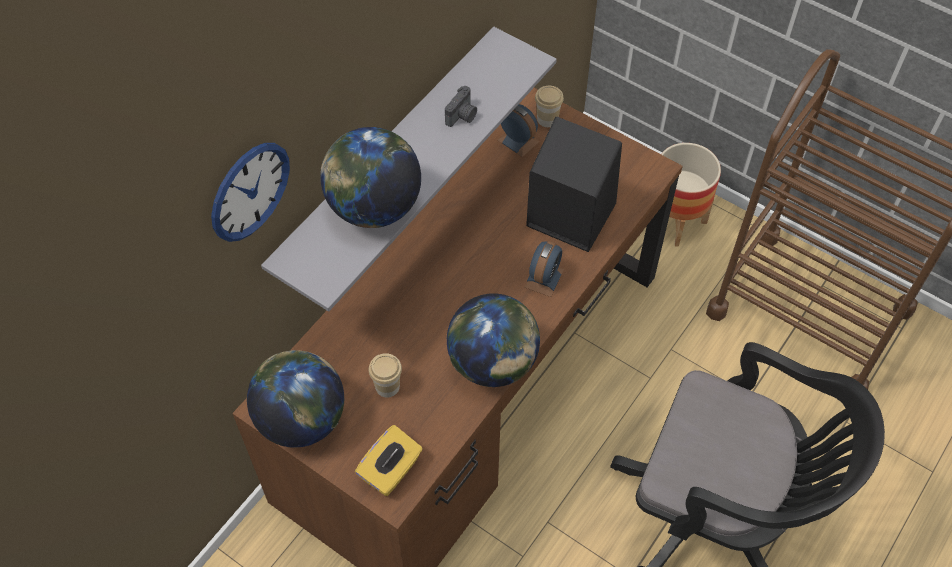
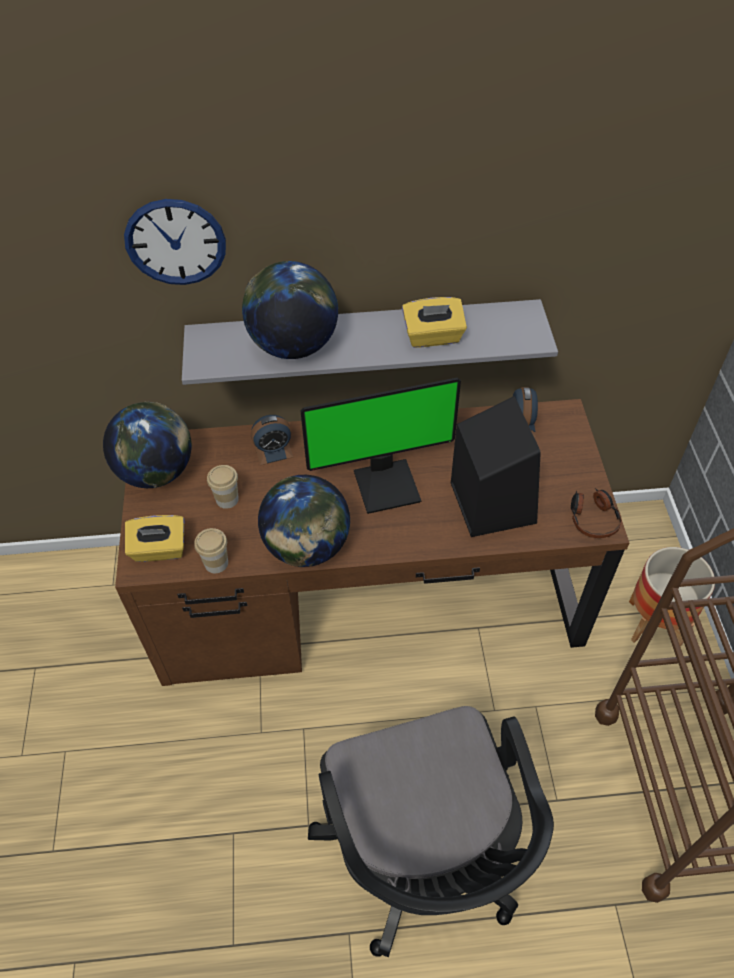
camera: 50 degrees right, 5 degrees down
camera [445,86,477,127] -> yellow tissue box [402,297,467,348]
alarm clock [524,241,564,297] -> alarm clock moved to [251,415,293,465]
cup [535,86,564,127] -> cup moved to [194,528,228,573]
none -> monitor [300,378,461,514]
none -> headphones [571,488,622,538]

